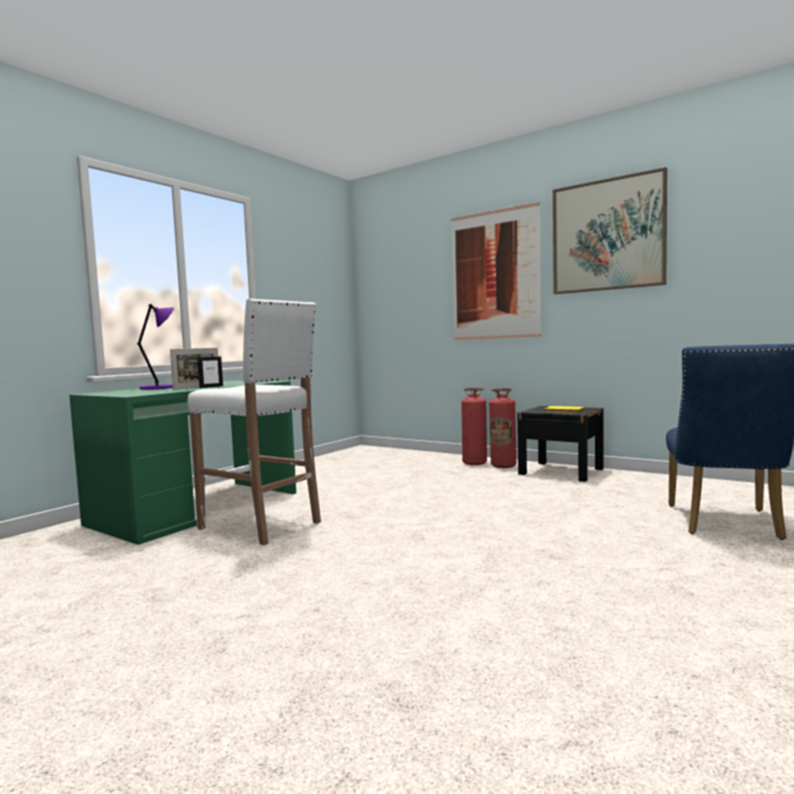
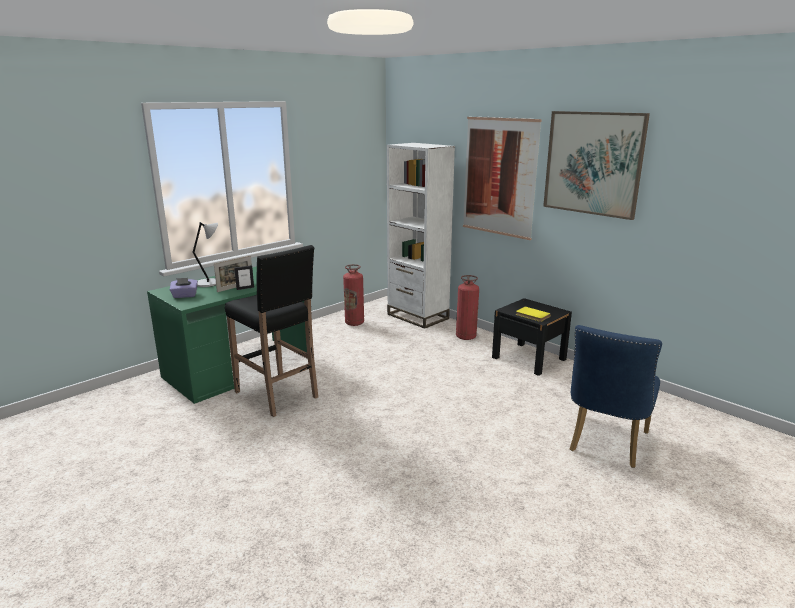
camera: 10 degrees right, 15 degrees up
purple table lamp [137,304,174,390] -> grey table lamp [192,222,218,287]
white stool [188,298,321,545] -> black stool [225,245,318,417]
fire extinguisher [489,388,517,468] -> fire extinguisher moved to [343,264,364,326]
none -> purple tissue box [170,278,198,298]
none -> white bookcase [387,143,455,329]

